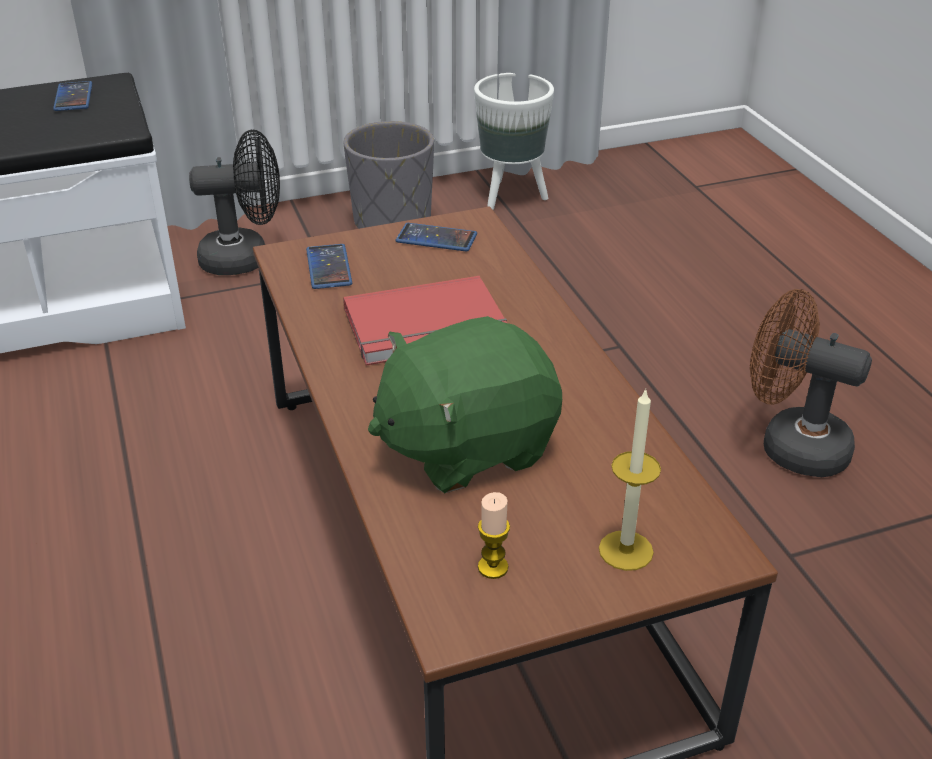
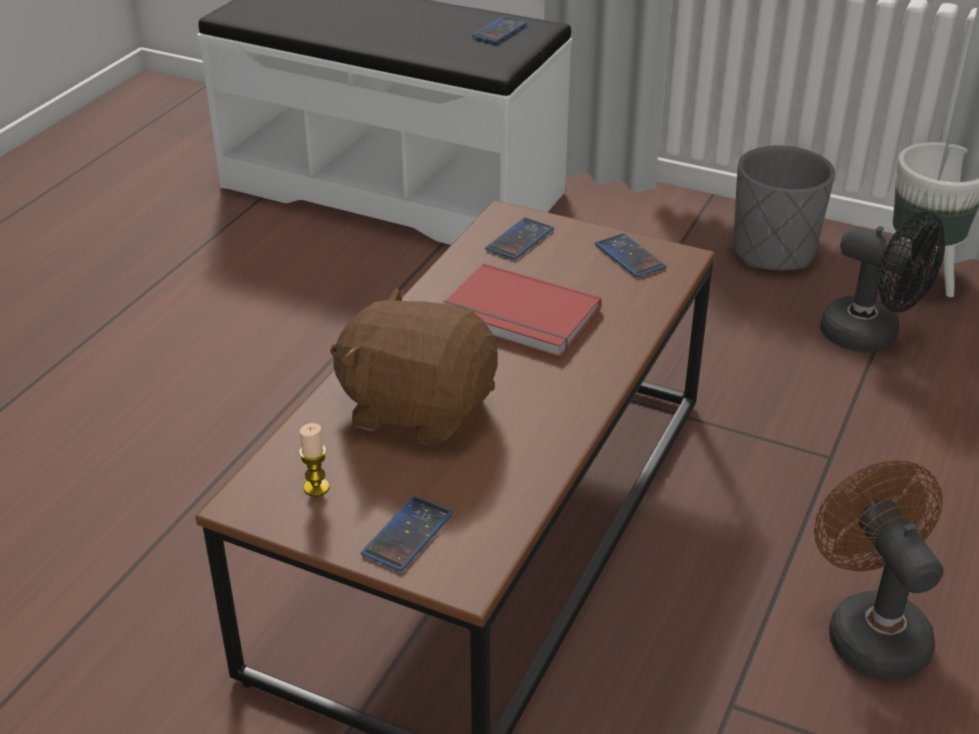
camera: 45 degrees right, 0 degrees up
black fan [189,129,280,275] -> black fan moved to [820,211,945,353]
green plush toy [368,316,562,493] -> brown plush toy [330,287,498,446]
candle [599,388,661,571] -> phone [361,496,453,572]

